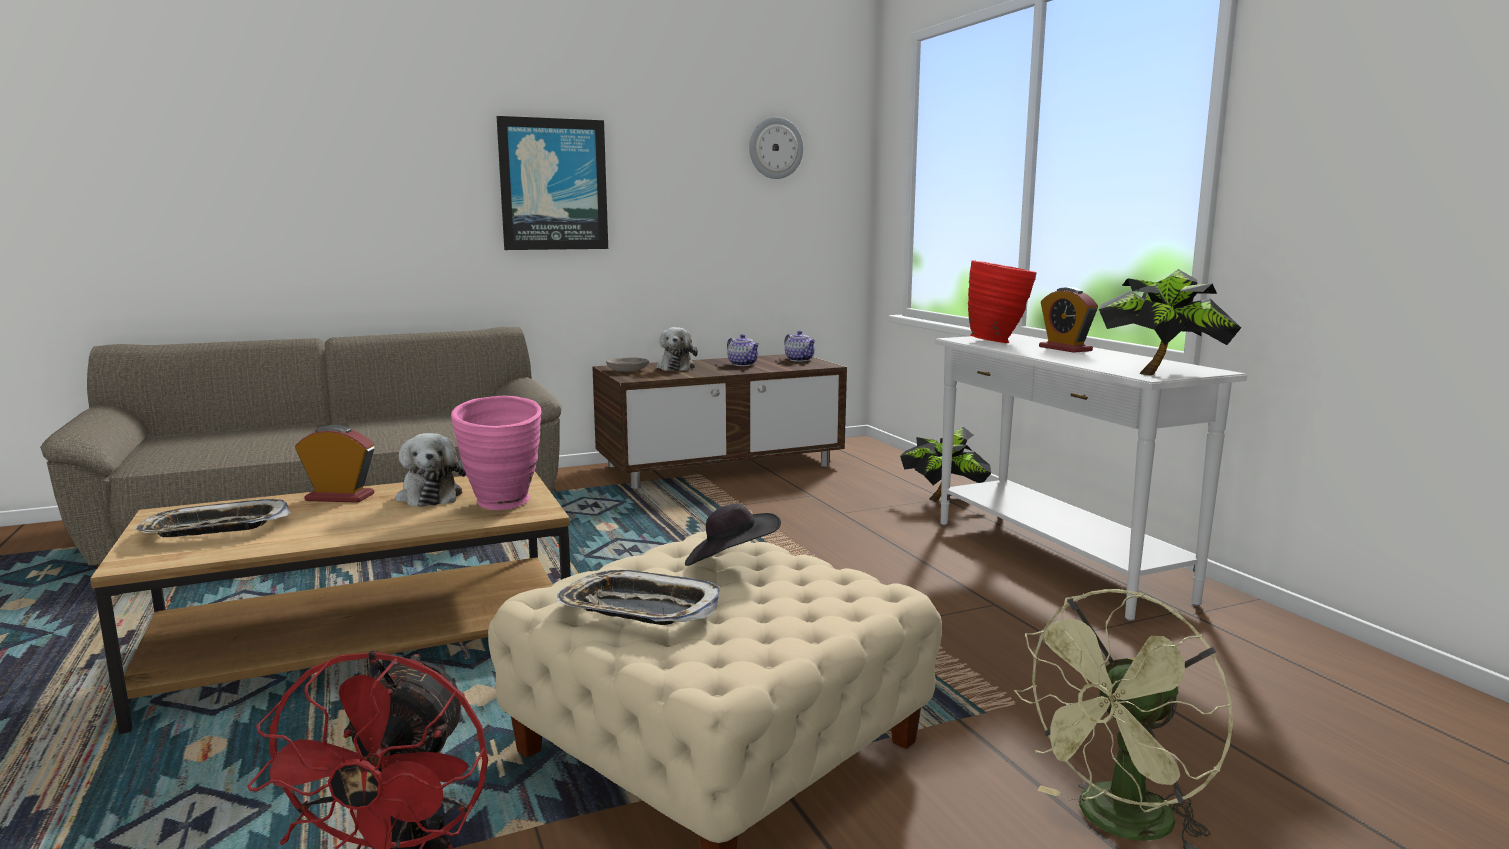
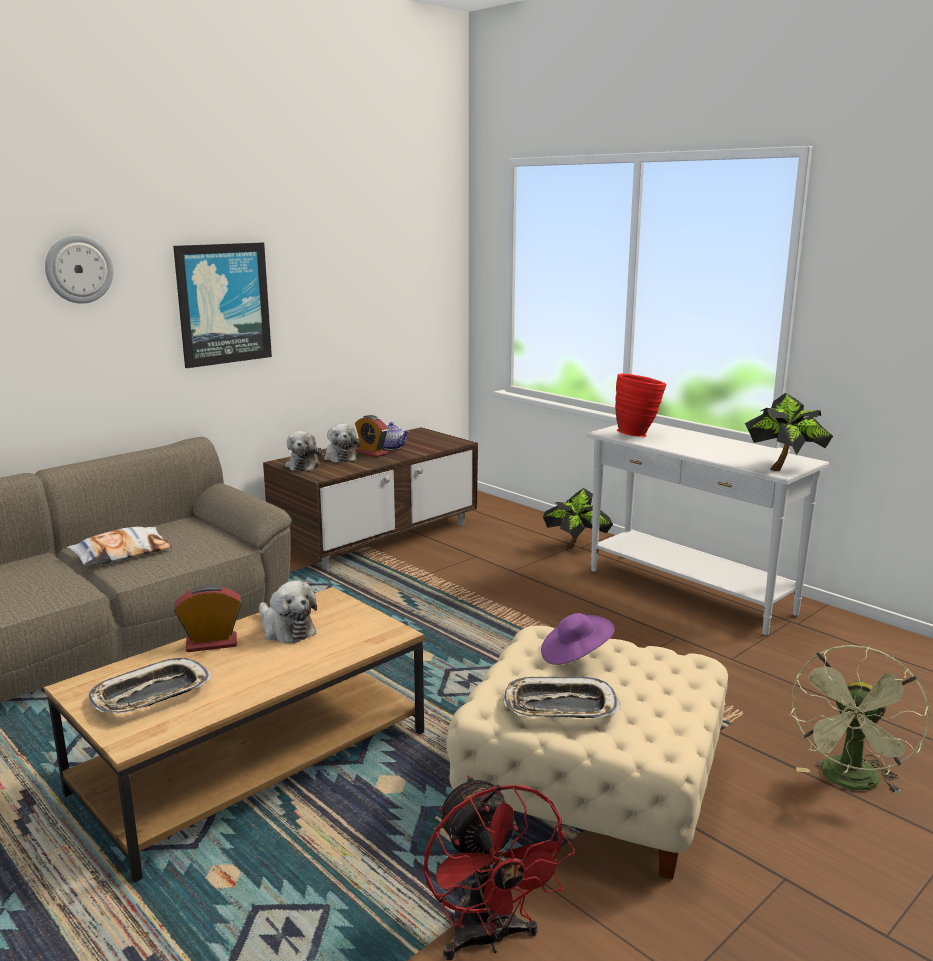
camera: 20 degrees left, 5 degrees up
pink vase [451,396,541,510] -> none
grey bowl [606,357,650,372] -> plush toy [285,431,322,471]
black hat [685,503,781,566] -> purple hat [541,613,615,665]
wall clock [749,117,803,179] -> wall clock moved to [45,234,114,304]
teapot [784,331,815,362] -> none
alarm clock [1039,287,1098,353] -> alarm clock moved to [355,415,388,457]
none -> pillow [67,527,172,567]

